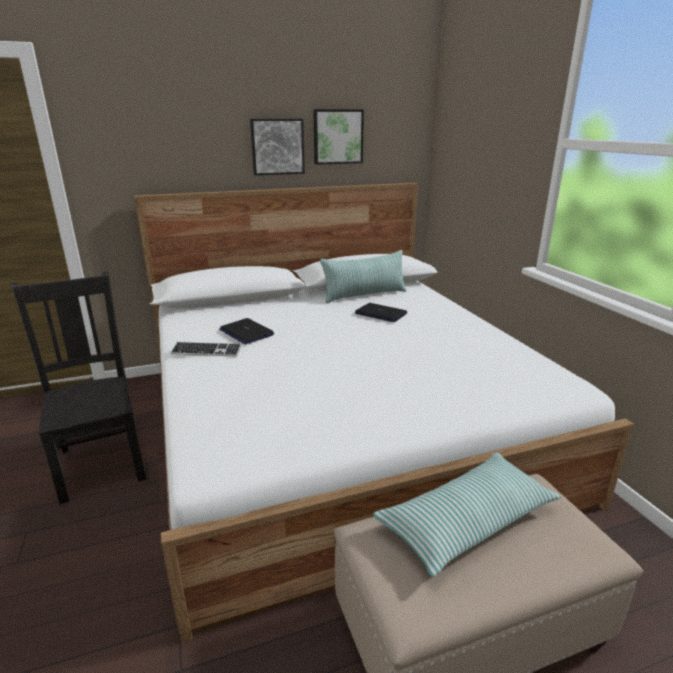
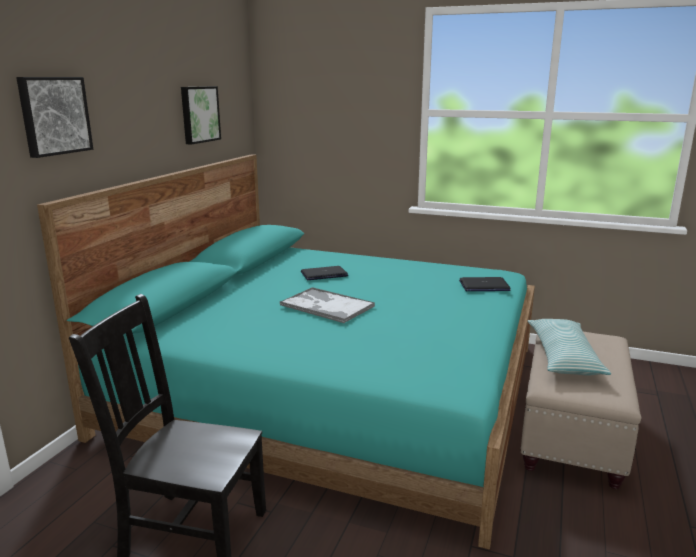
camera: 50 degrees left, 5 degrees down
white bed [134,183,634,643] -> turquoise bed [37,154,535,549]
keyboard [171,342,242,356] -> none
laptop [219,318,274,344] -> laptop moved to [459,277,511,291]
picture [250,119,305,175] -> picture moved to [16,77,93,158]
pillow [320,250,407,303] -> none
none -> tray [280,287,375,324]

